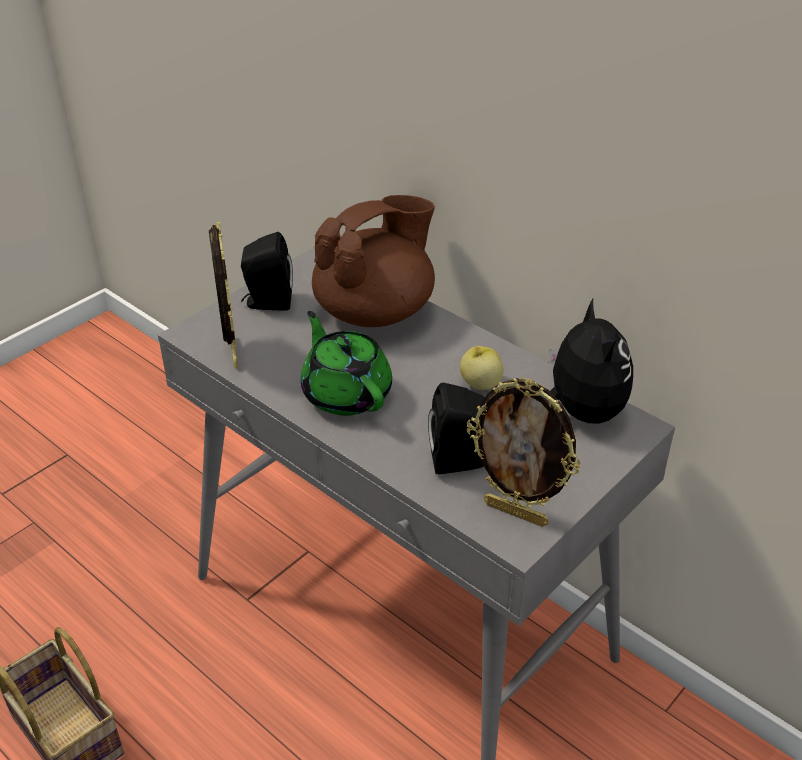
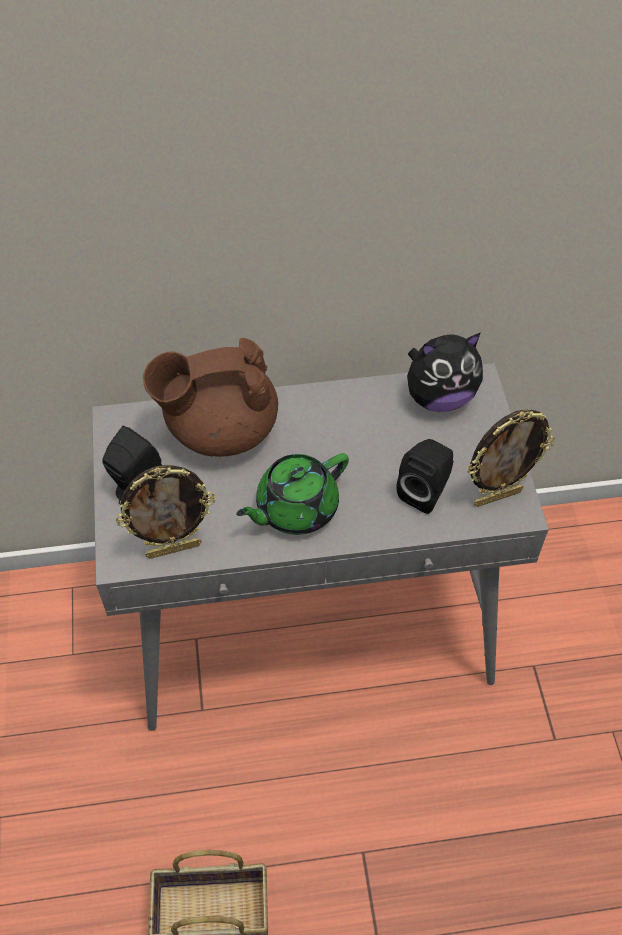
camera: 50 degrees left, 15 degrees up
picture frame [209,221,238,368] -> picture frame turned 135 degrees clockwise [116,465,215,559]
green teapot [301,311,392,416] -> green teapot turned 45 degrees counterclockwise [236,453,349,535]
brown teapot [312,195,435,327] -> brown teapot turned 105 degrees counterclockwise [143,338,278,457]
apple [460,346,503,390] -> none
plush toy [549,299,633,424] -> plush toy turned 135 degrees clockwise [407,333,483,412]

